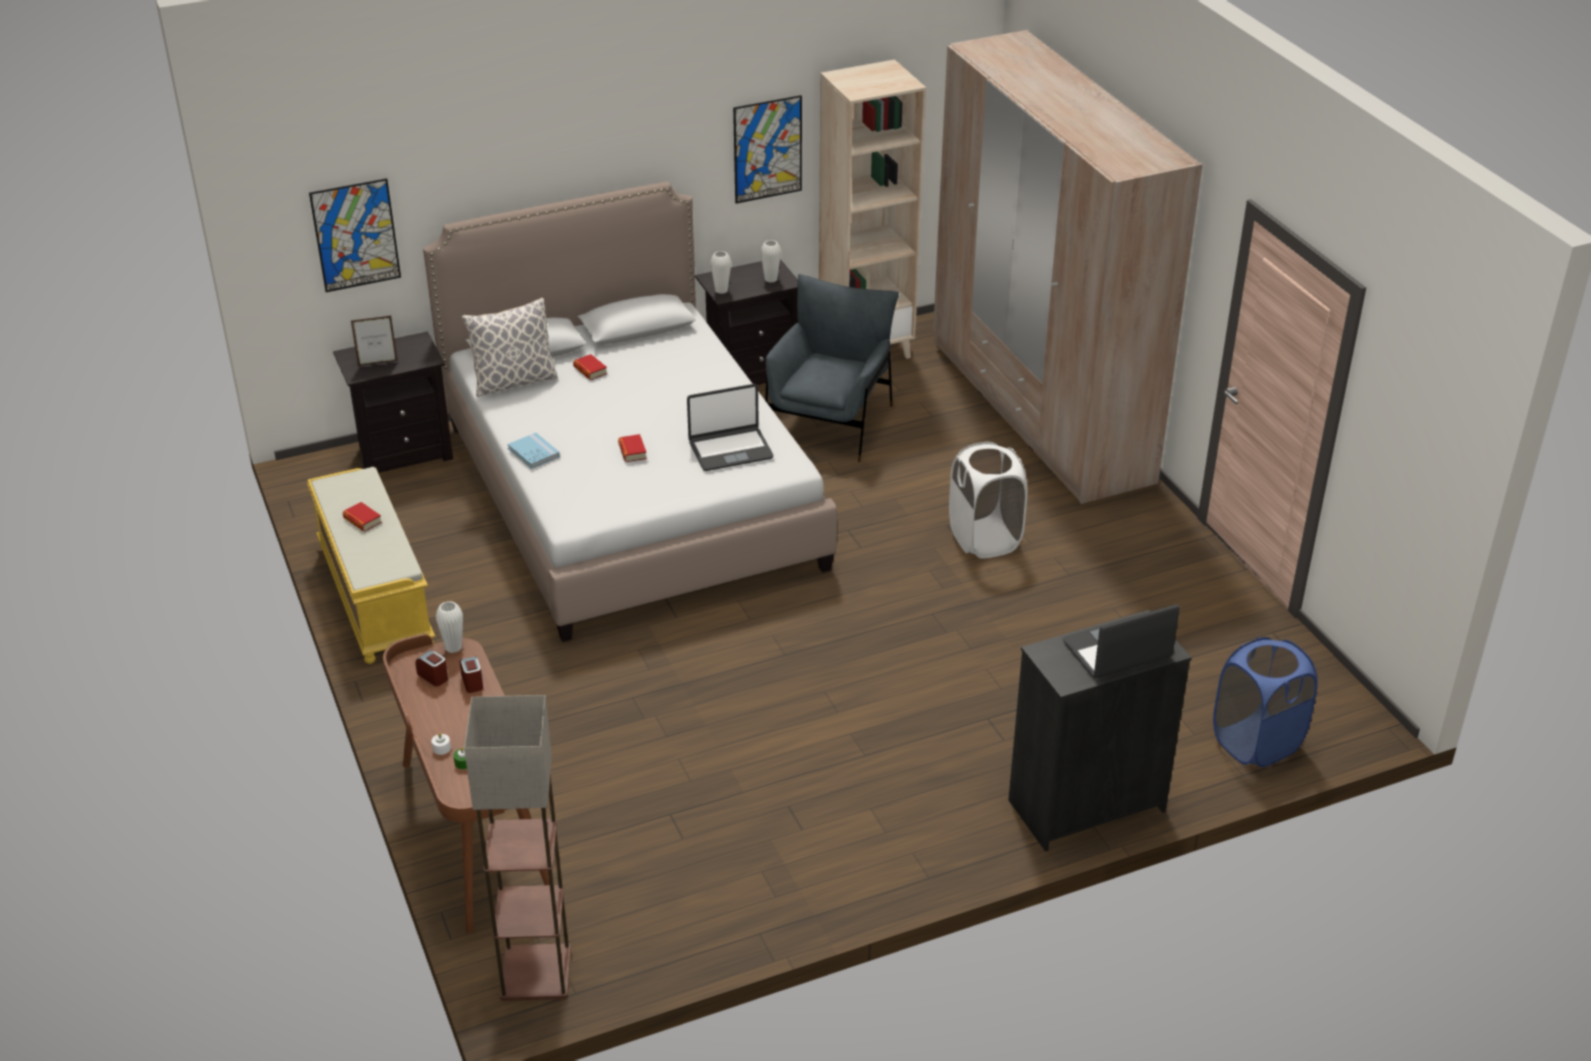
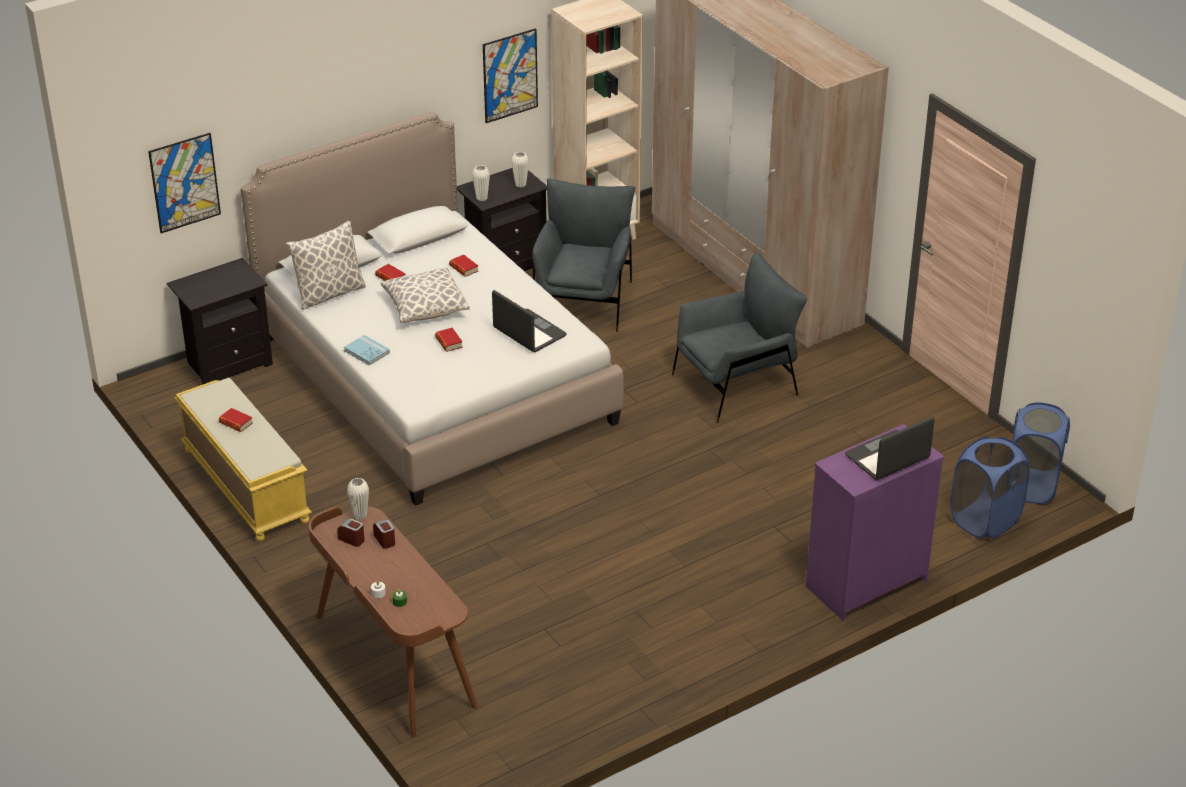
camera: 10 degrees left, 0 degrees up
picture frame [351,316,398,366] -> none
floor lamp [464,695,571,1001] -> none
laptop [687,384,773,471] -> laptop turned 105 degrees counterclockwise [492,290,567,352]
white laundry basket [949,442,1027,559] -> grey armchair [672,251,807,423]
black dresser [1008,610,1192,852] -> purple dresser [806,424,944,621]
none -> pillow [381,268,470,323]
none -> book [449,255,478,277]
none -> blue laundry basket [1012,402,1070,504]

